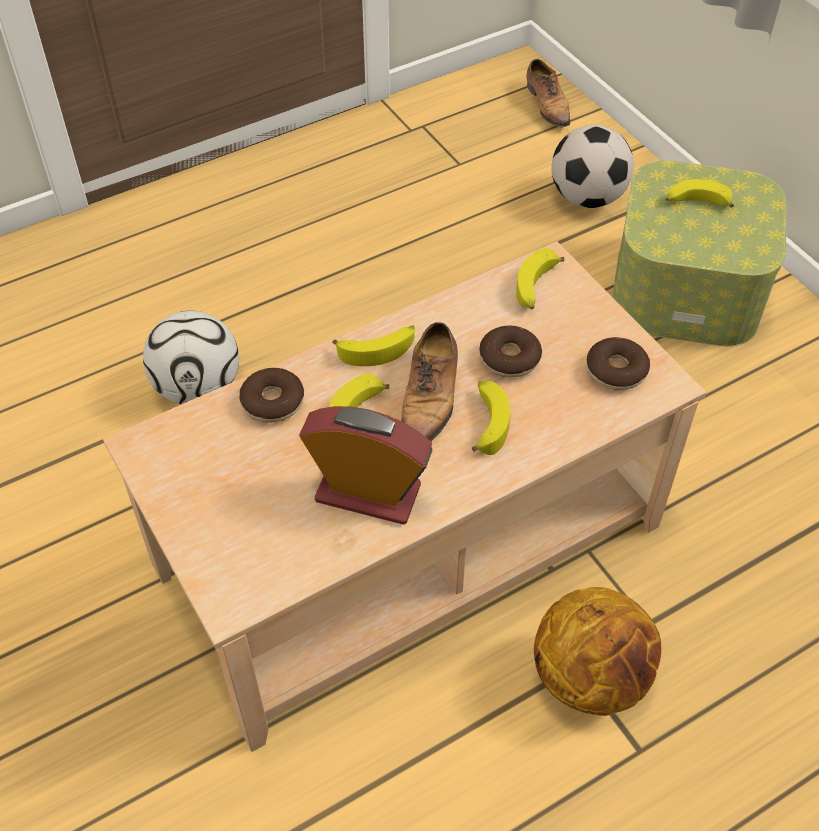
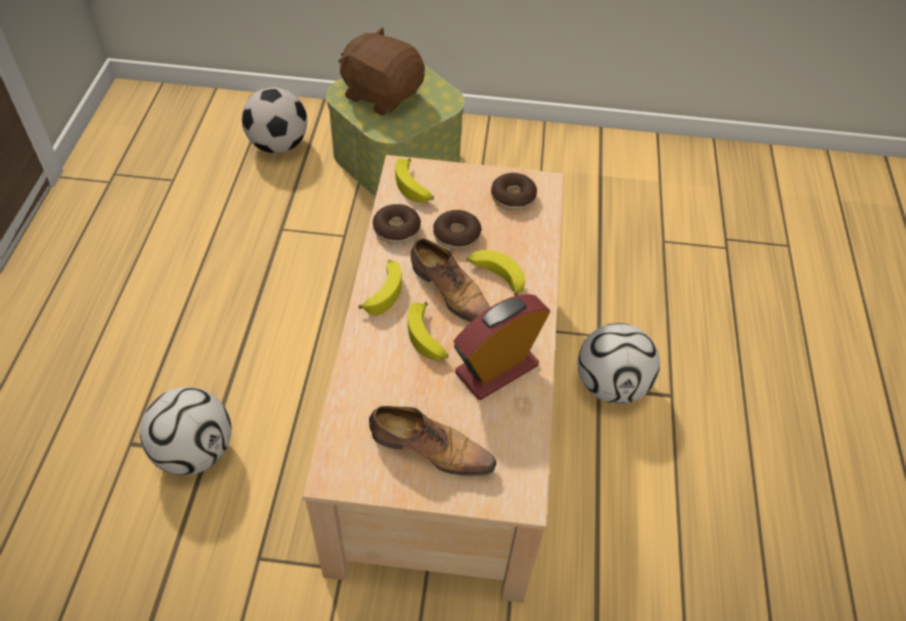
camera: 55 degrees left, 0 degrees up
donut [240,368,304,423] -> donut moved to [373,204,421,244]
shoe [527,59,570,127] -> shoe moved to [369,406,496,476]
basketball [534,587,661,716] -> football [578,323,660,404]
banana [666,179,734,207] -> brown plush toy [338,27,425,115]

